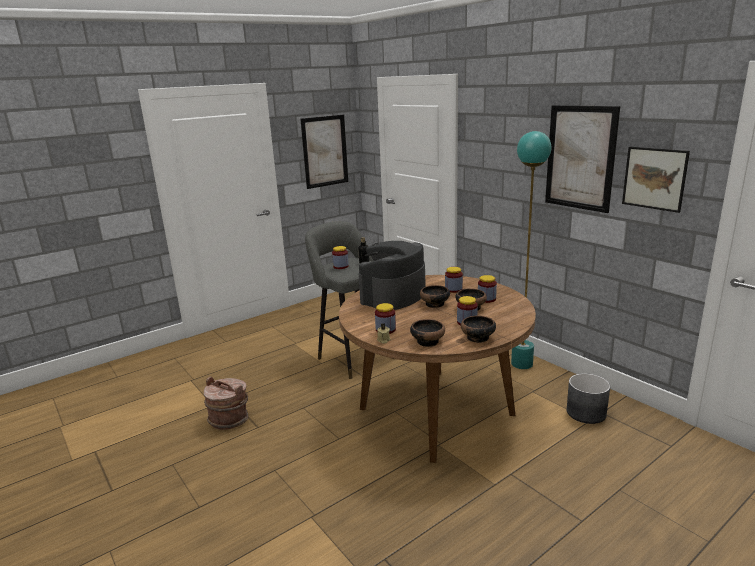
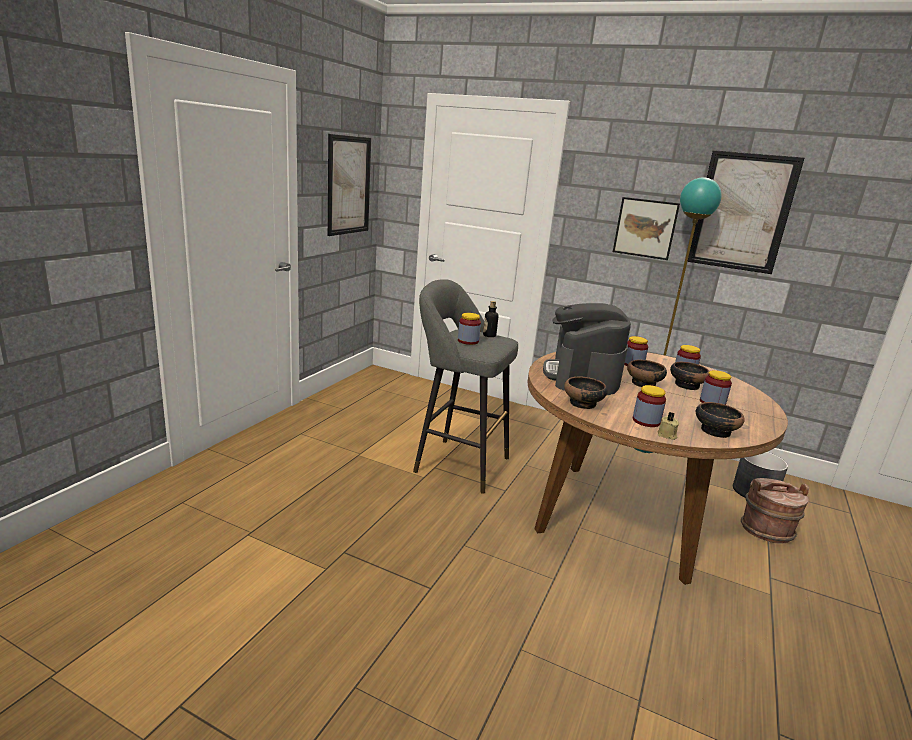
camera: 30 degrees left, 0 degrees up
brown bucket [204,376,248,430] -> brown bucket moved to [741,478,809,544]
bowl [461,316,496,343] -> bowl moved to [564,376,608,409]
picture [622,147,690,213] -> picture moved to [613,197,680,260]

